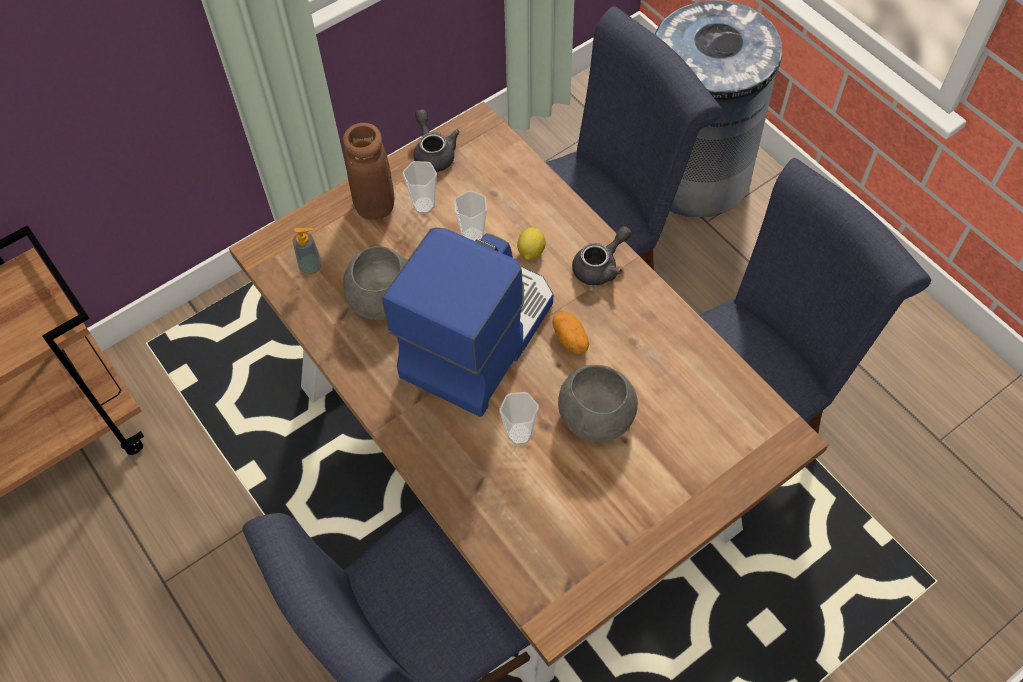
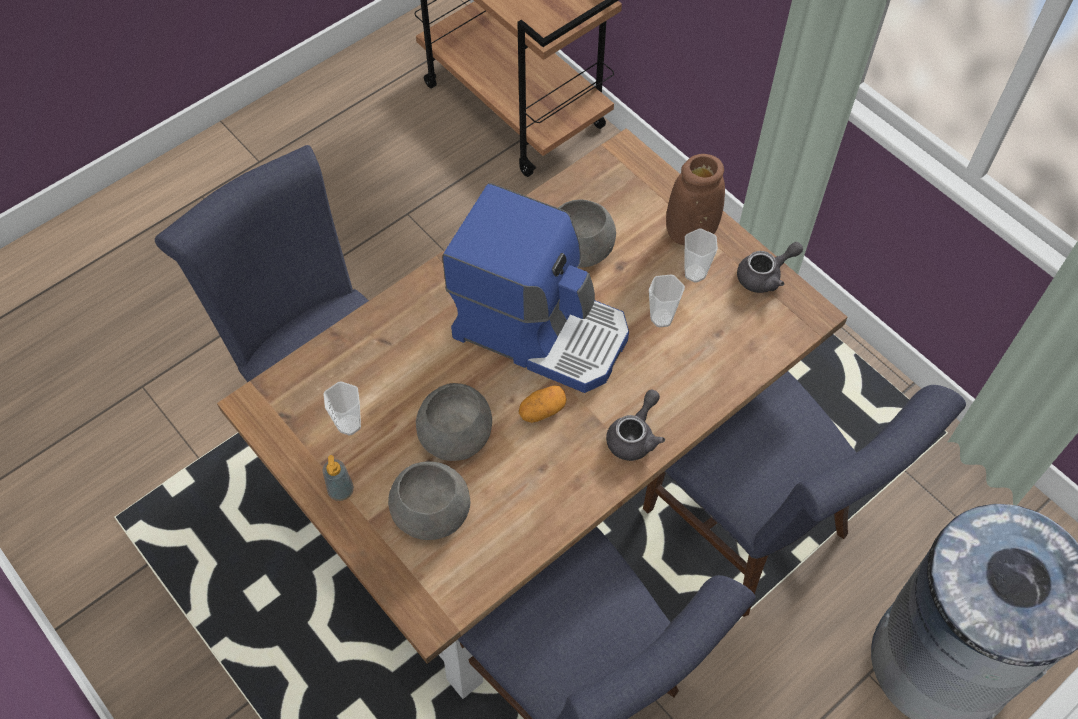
camera: 85 degrees right, 0 degrees up
soap dispenser [293,228,322,275] -> soap dispenser moved to [322,455,354,501]
cup [499,392,539,445] -> cup moved to [323,382,361,436]
lemon [517,227,546,261] -> none
grey teapot [572,226,631,286] -> grey teapot turned 105 degrees counterclockwise [606,390,665,461]
none -> grey bowl [388,461,470,540]

